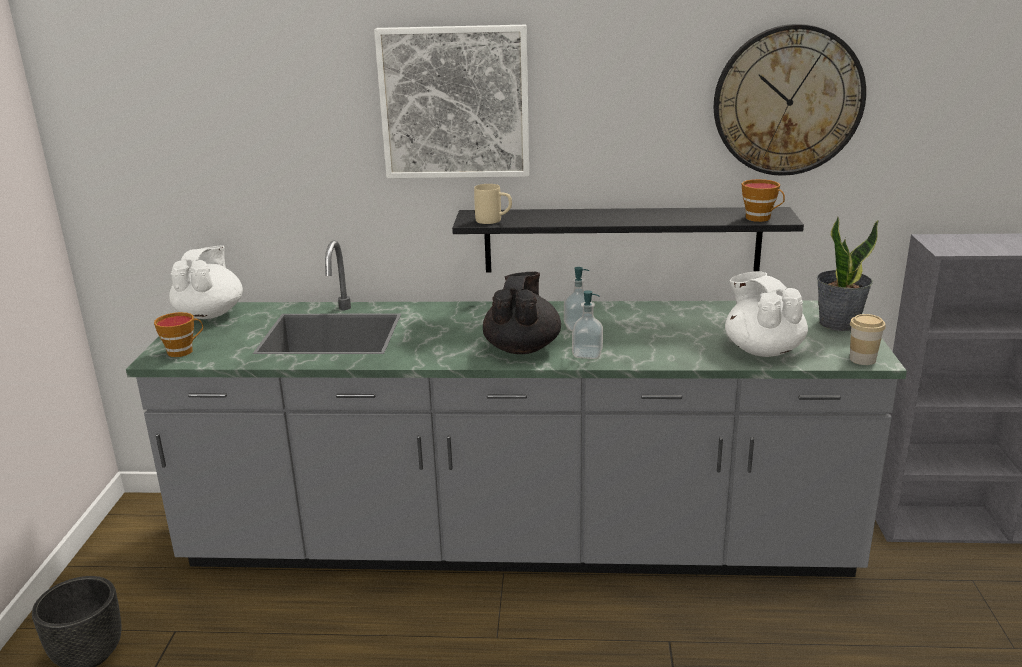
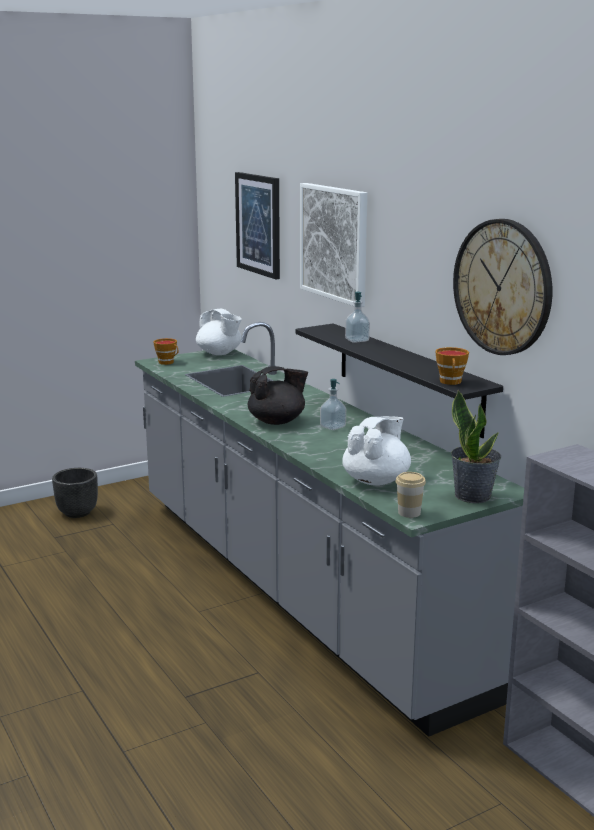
camera: 55 degrees right, 5 degrees down
white teapot [169,245,243,319] -> white teapot turned 75 degrees clockwise [196,309,242,355]
beige mug [474,184,512,224] -> none
soap dispenser [572,290,603,359] -> soap dispenser moved to [345,292,370,343]
none -> picture [235,172,280,279]

